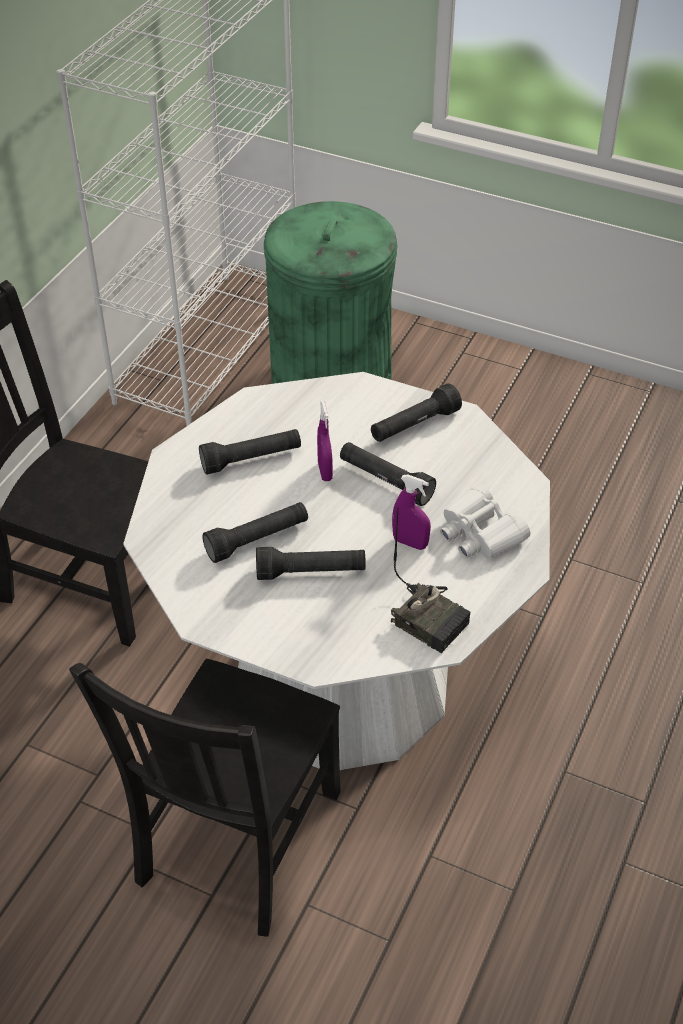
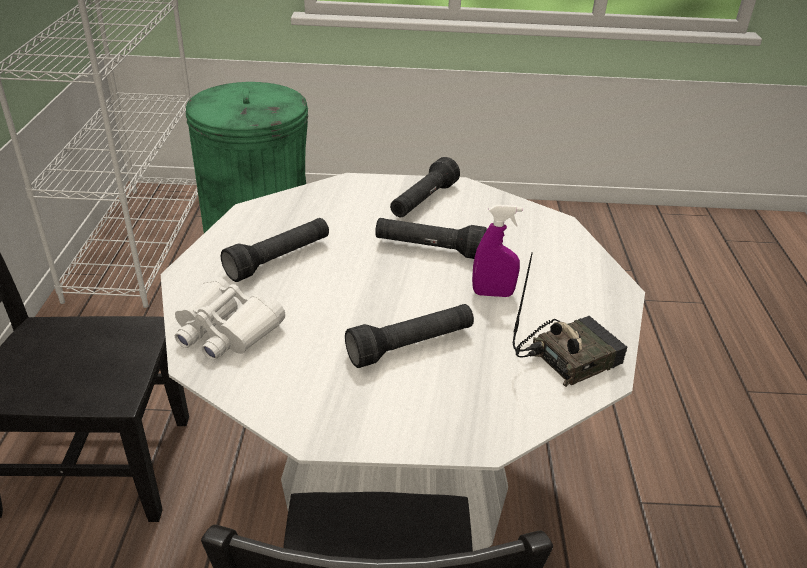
camera: 25 degrees left, 10 degrees down
black flashlight [202,502,308,563] -> none
purple spray bottle [317,401,333,481] -> none
radio [391,507,470,653] -> radio turned 45 degrees counterclockwise [513,252,628,387]
white binoculars [440,485,531,559] -> white binoculars moved to [175,276,285,360]

